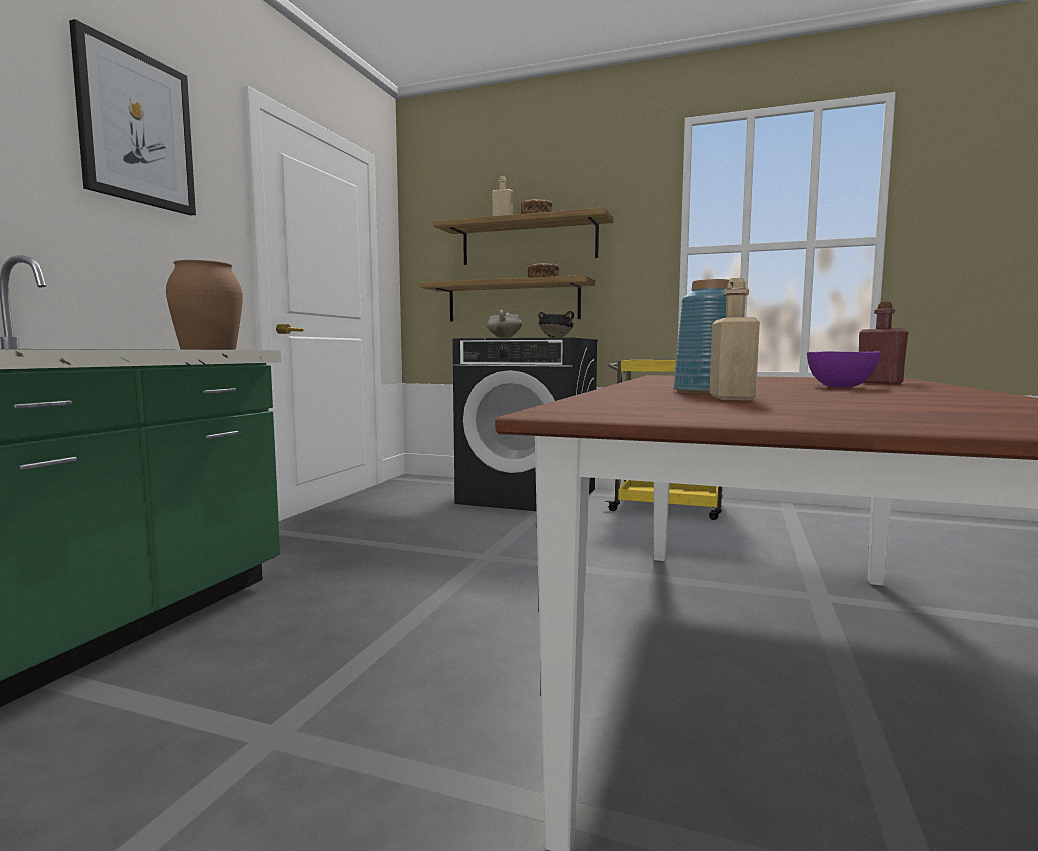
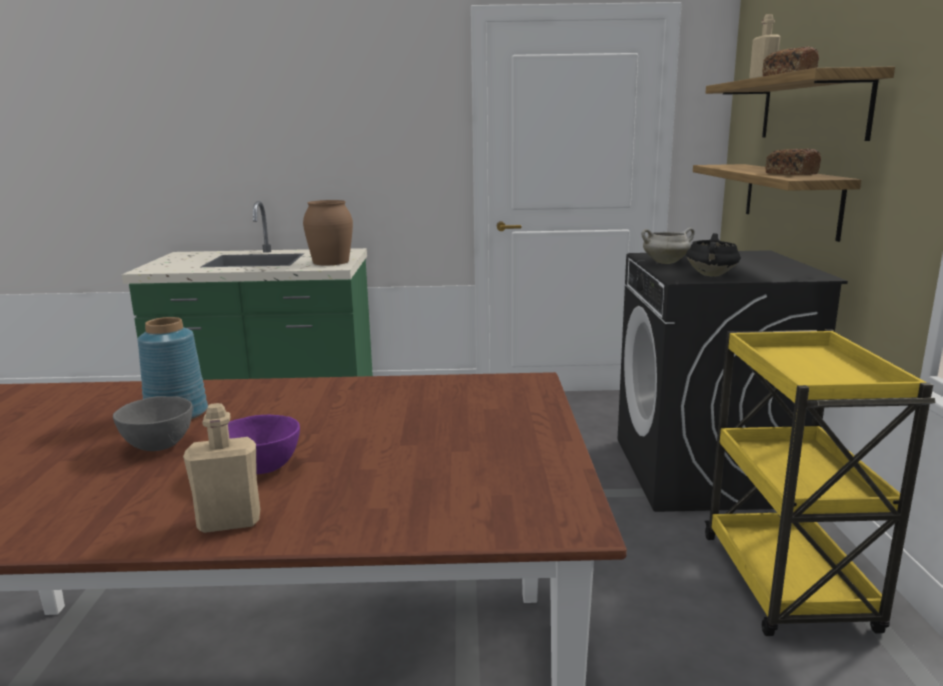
camera: 70 degrees right, 10 degrees up
picture [69,19,196,216] -> none
beige bottle [710,278,760,400] -> beige bottle moved to [183,403,260,533]
red bottle [859,302,908,384] -> none
none -> grey bowl [113,396,192,451]

